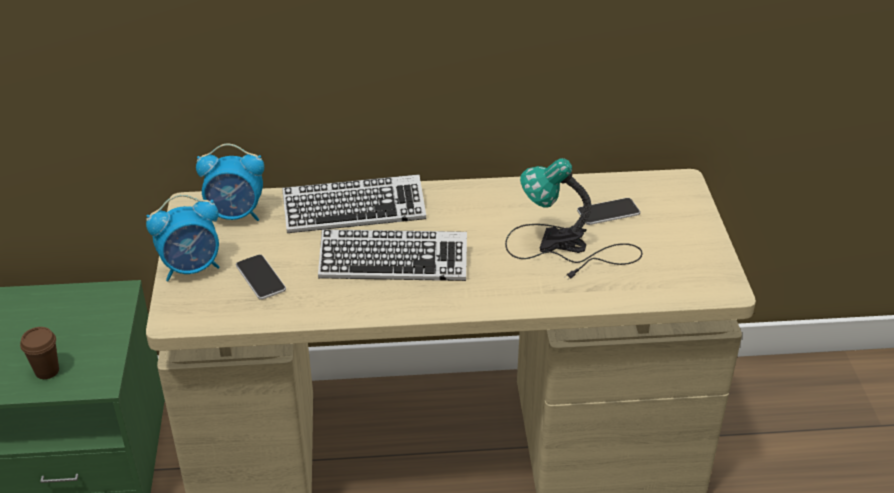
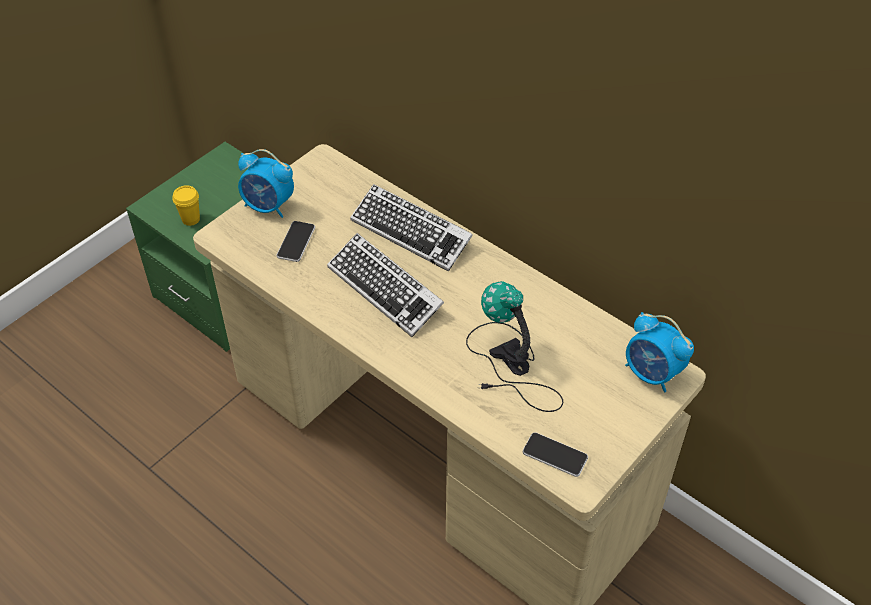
camera: 45 degrees right, 10 degrees up
brown cup [20,327,59,379] -> yellow cup [172,185,200,226]
alarm clock [196,144,264,221] -> alarm clock moved to [625,312,694,393]
phone [577,198,640,225] -> phone moved to [523,432,588,477]

